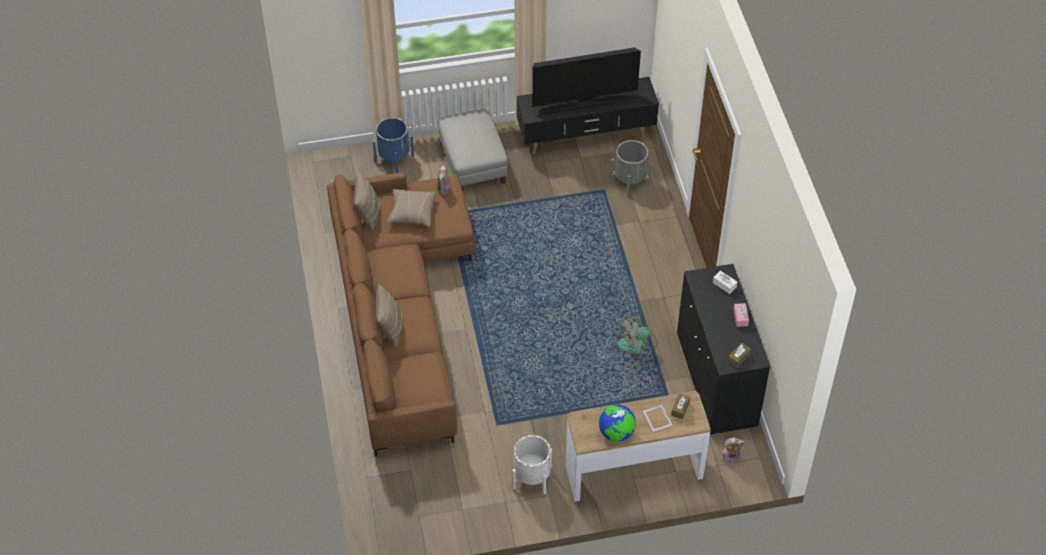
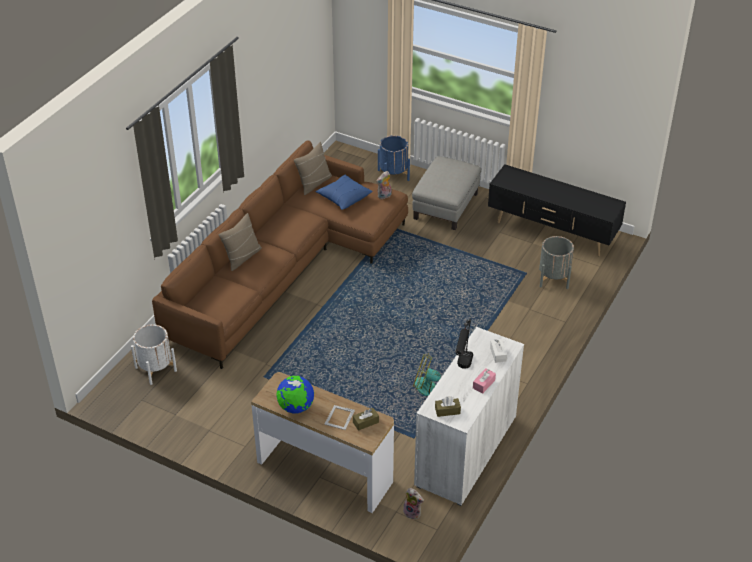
camera: 40 degrees right, 10 degrees down
beige pillow [387,189,436,227] -> blue pillow [316,175,373,210]
white planter [512,435,552,494] -> white planter moved to [131,324,177,385]
television [532,47,641,114] -> none
black cabinet [677,264,770,435] -> white cabinet [414,327,524,506]
none -> black table lamp [456,318,473,369]

